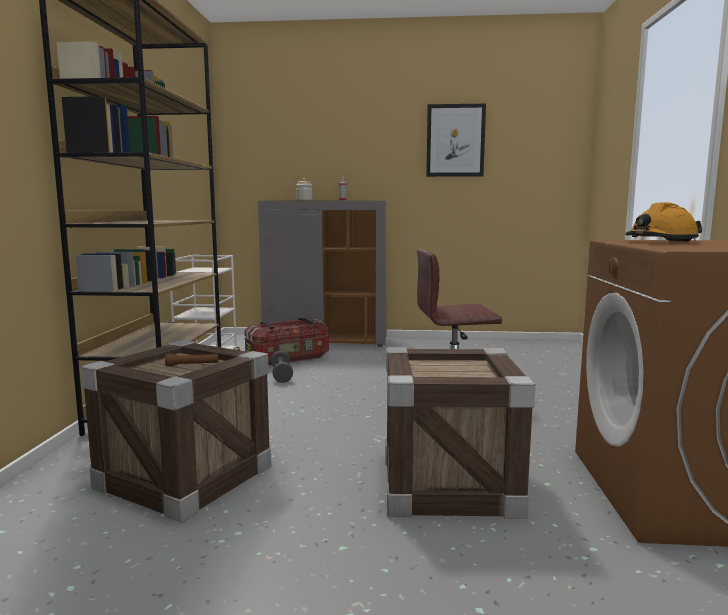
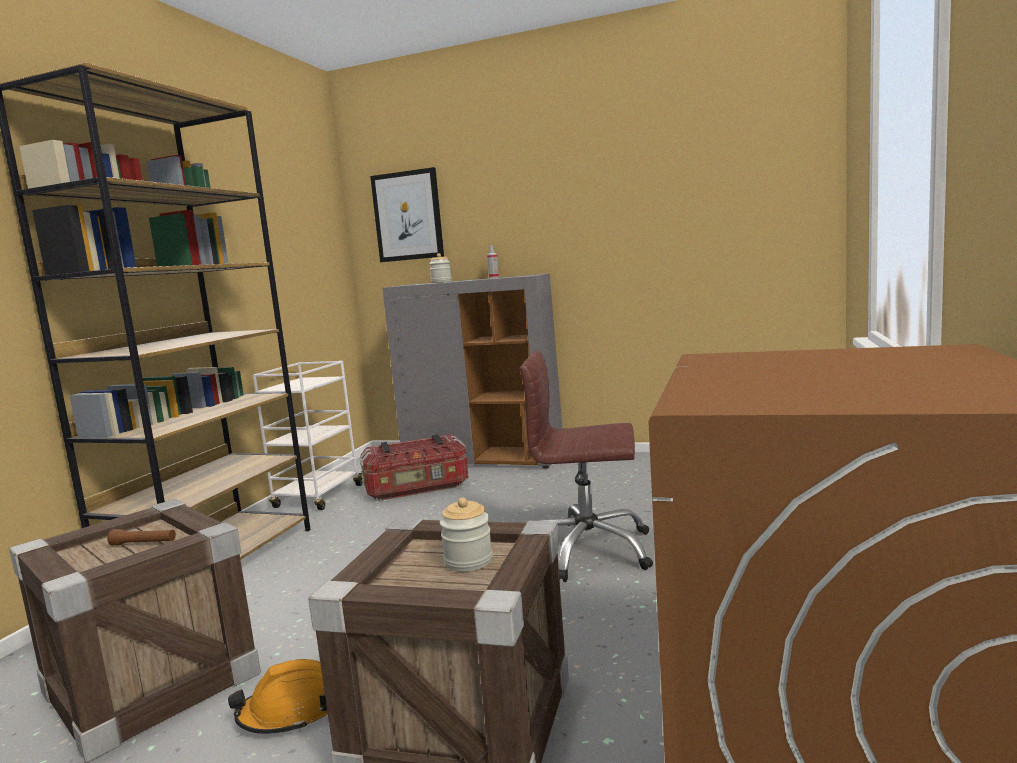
camera: 15 degrees right, 0 degrees up
grey dumbbell [271,351,293,383] -> none
picture [426,104,486,177] -> picture moved to [370,167,444,262]
orange hard hat [625,202,702,241] -> orange hard hat moved to [228,659,328,734]
none -> jar [440,498,493,572]

